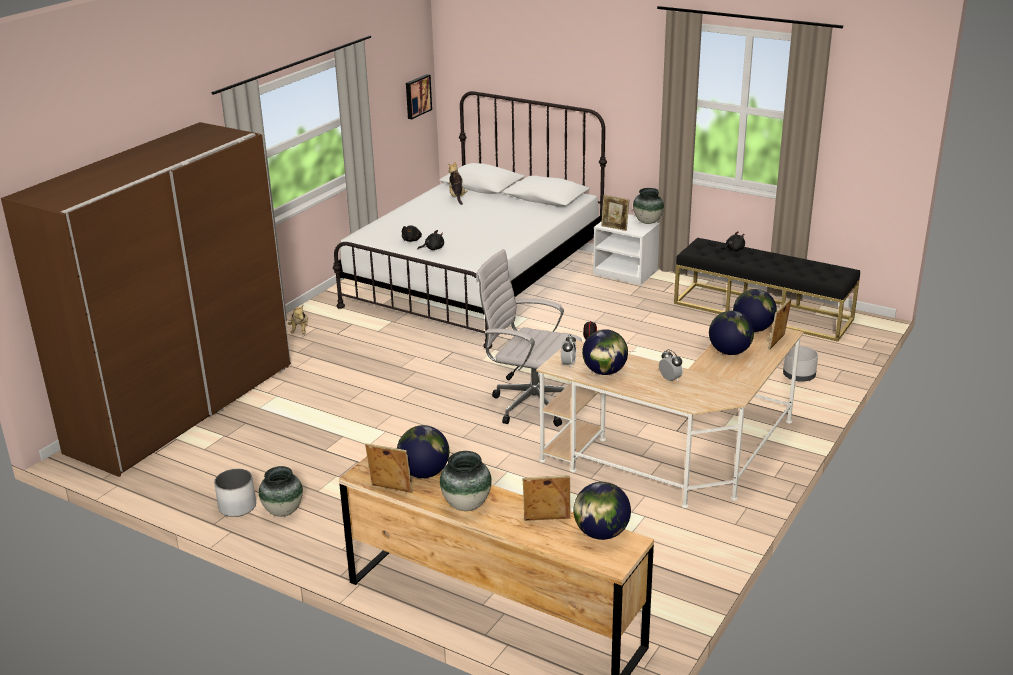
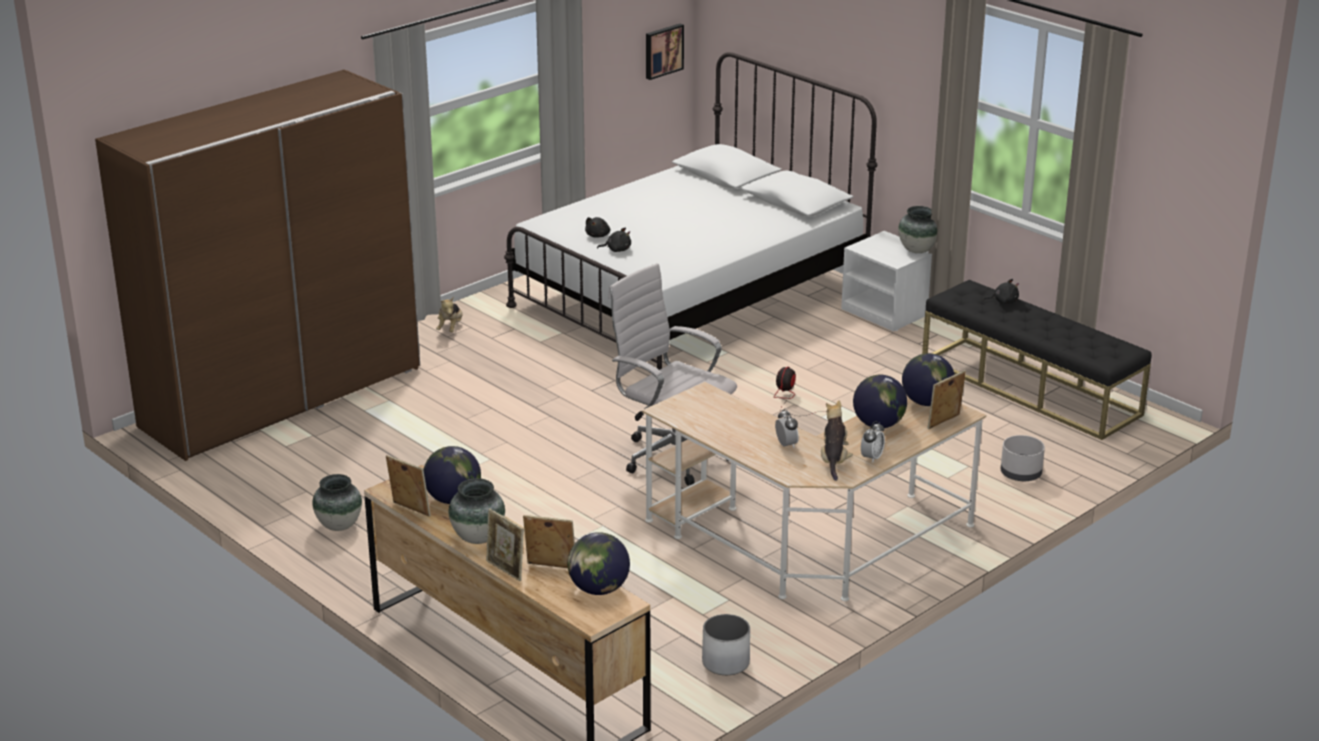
camera: 15 degrees right, 0 degrees up
white planter [214,469,256,517] -> white planter moved to [702,614,750,675]
plush toy [448,162,468,205] -> plush toy moved to [821,400,853,481]
alarm clock [561,334,577,367] -> alarm clock moved to [861,421,885,463]
globe [582,329,628,375] -> none
picture frame [601,195,629,231] -> picture frame moved to [486,508,524,581]

